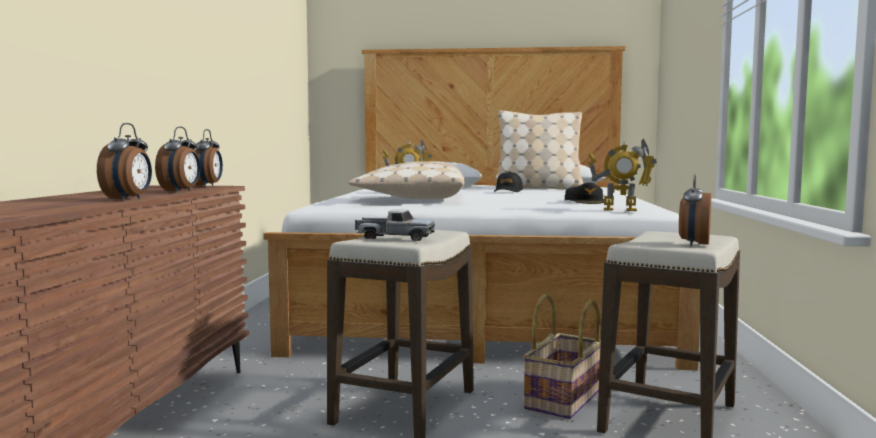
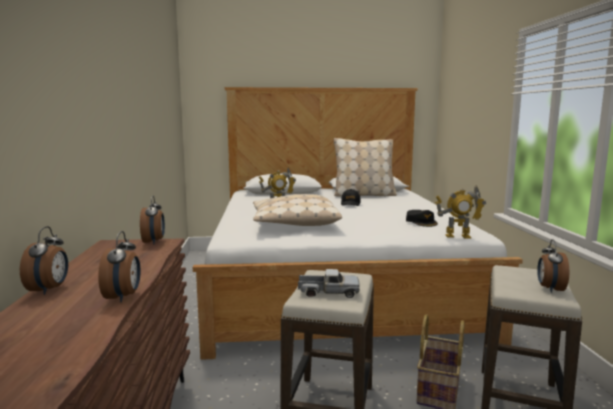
camera: 10 degrees left, 5 degrees up
alarm clock [155,127,200,192] -> alarm clock moved to [20,226,68,295]

